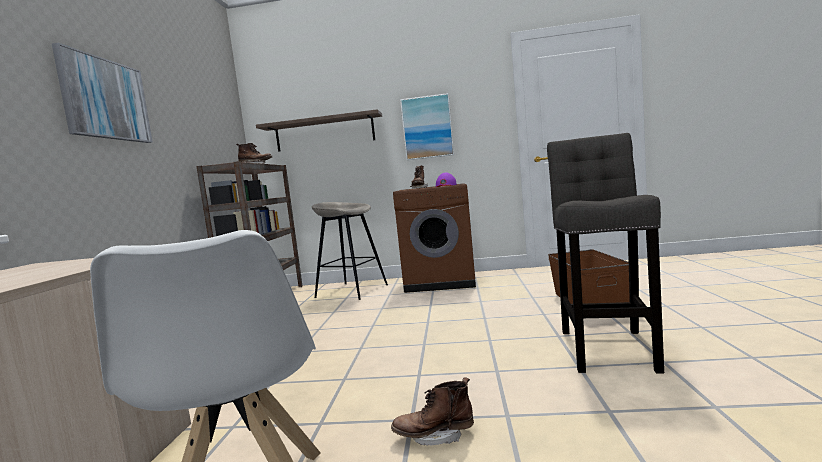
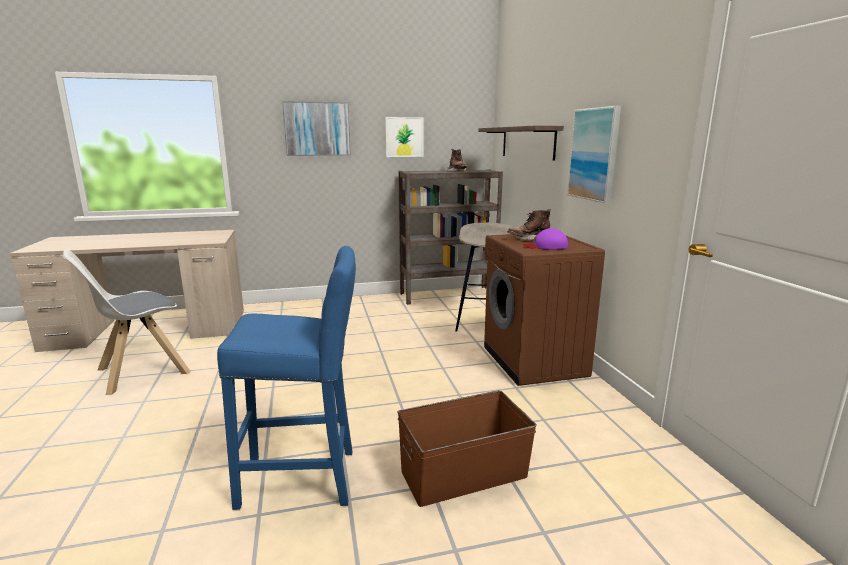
camera: 70 degrees right, 10 degrees up
brown boot [391,377,474,446] -> none
grey stool [547,133,664,374] -> blue stool [217,246,356,510]
none -> picture [385,117,423,157]

